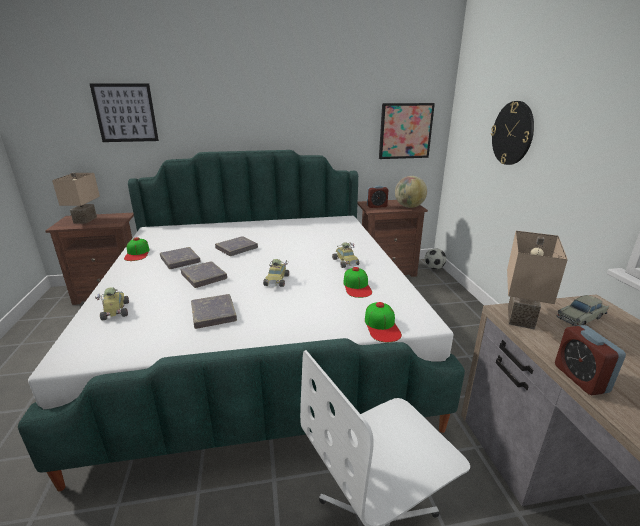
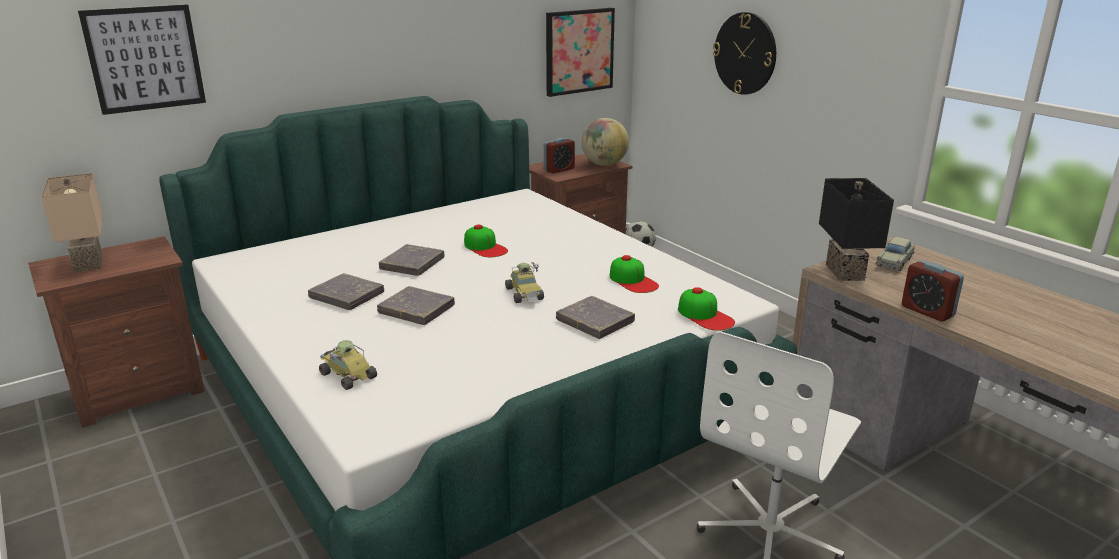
camera: 25 degrees left, 0 degrees up
cap [124,237,150,261] -> cap moved to [464,225,508,257]
grey book [191,294,237,329] -> grey book moved to [556,296,635,339]
toy car [332,242,359,268] -> none
beige table lamp [507,231,568,330] -> black table lamp [819,178,894,281]

